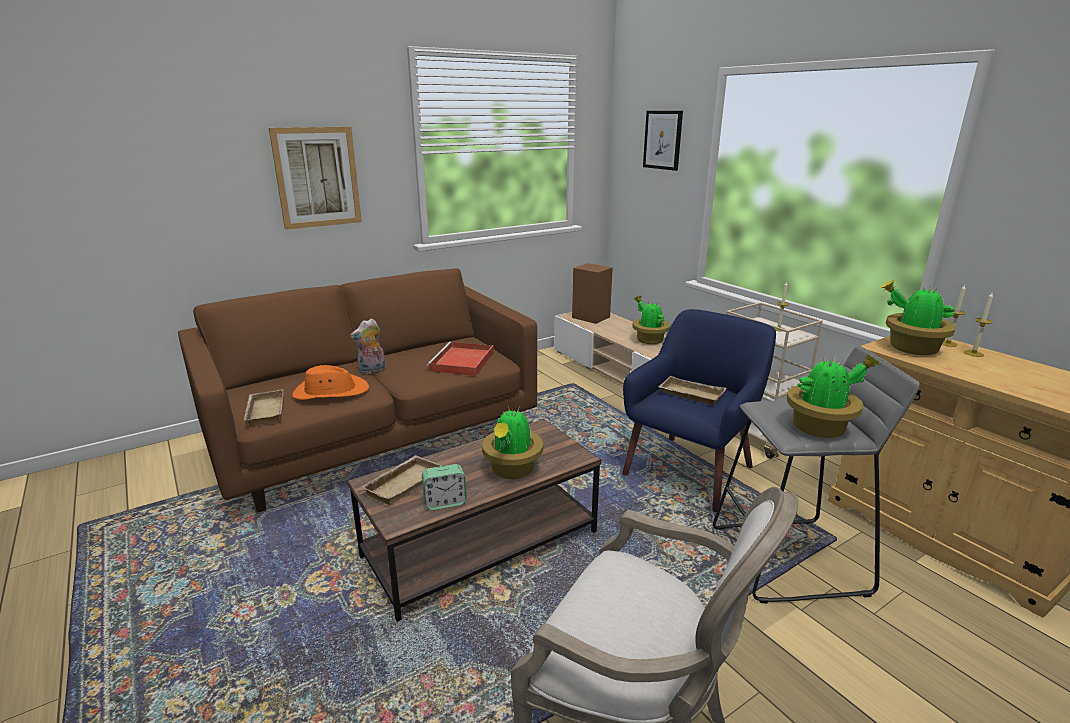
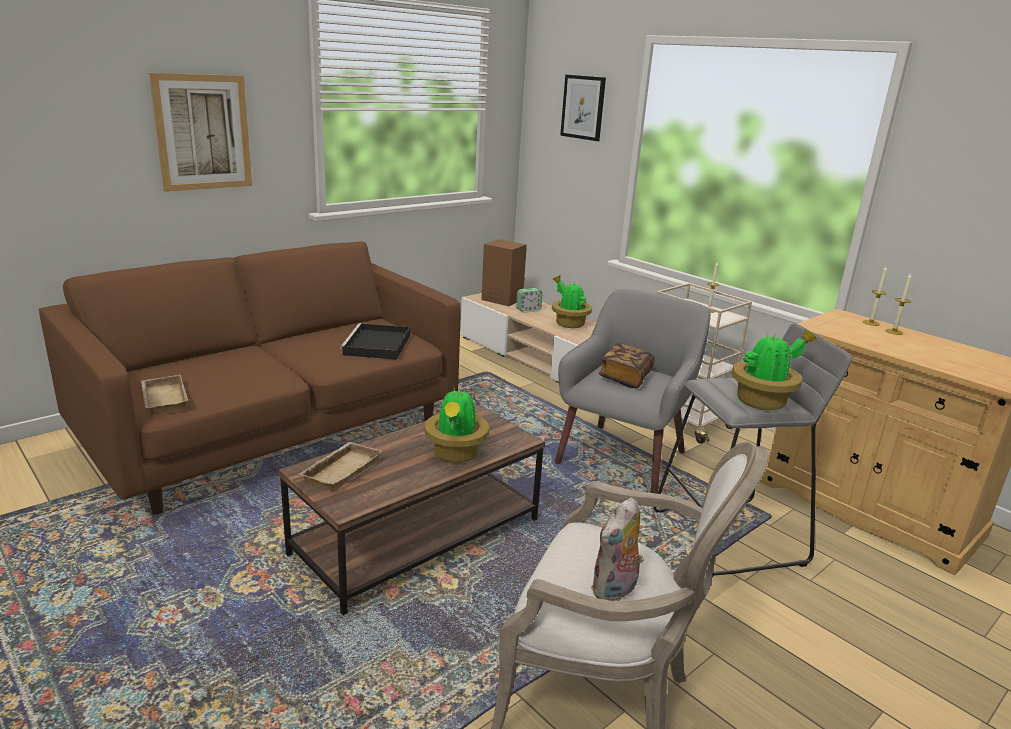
camera: 10 degrees left, 0 degrees up
orange hat [292,365,369,400] -> none
plush toy [350,318,386,374] -> plush toy moved to [591,497,644,601]
alarm clock [422,464,467,510] -> alarm clock moved to [516,288,542,313]
red tray [427,342,494,376] -> black tray [340,323,410,360]
blue armchair [622,309,776,512] -> grey armchair [555,289,711,494]
beige tray [659,376,726,405] -> book [599,343,654,388]
potted plant [880,280,959,355] -> none

